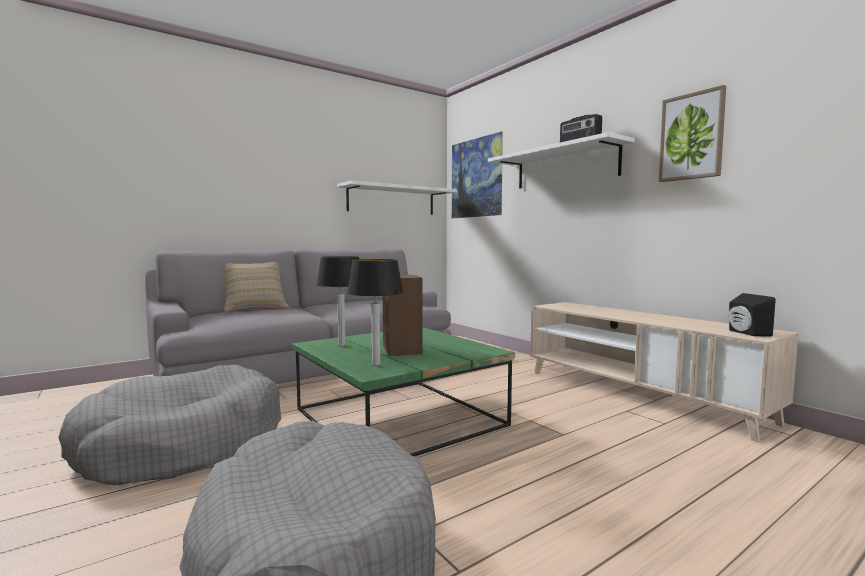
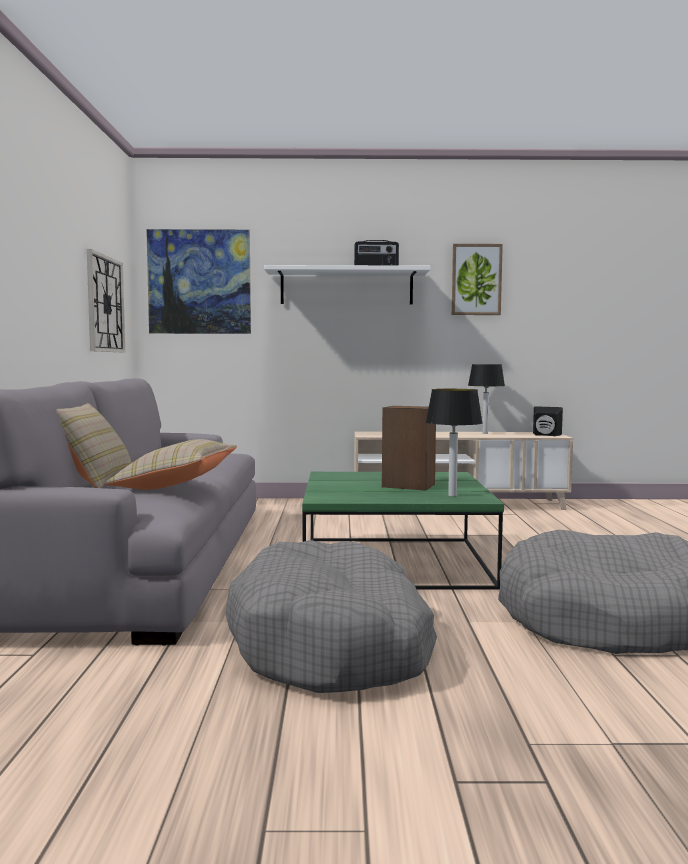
camera: 55 degrees left, 0 degrees up
table lamp [317,256,359,346] -> table lamp moved to [468,364,505,434]
white shelf [337,180,457,215] -> wall clock [87,249,125,352]
none -> beige pillow [104,439,237,490]

